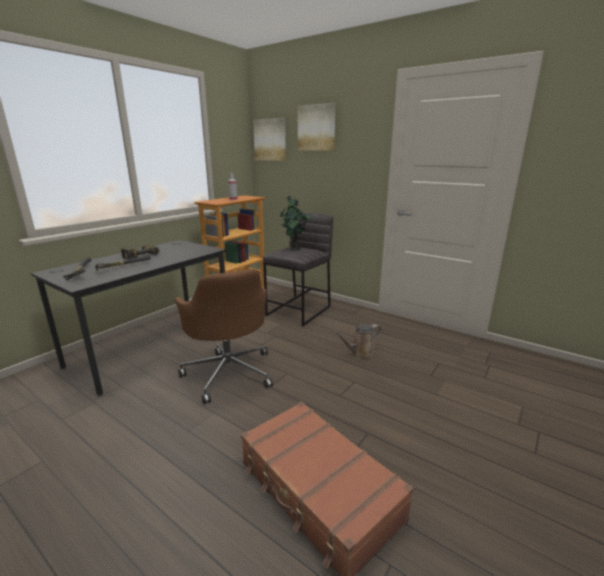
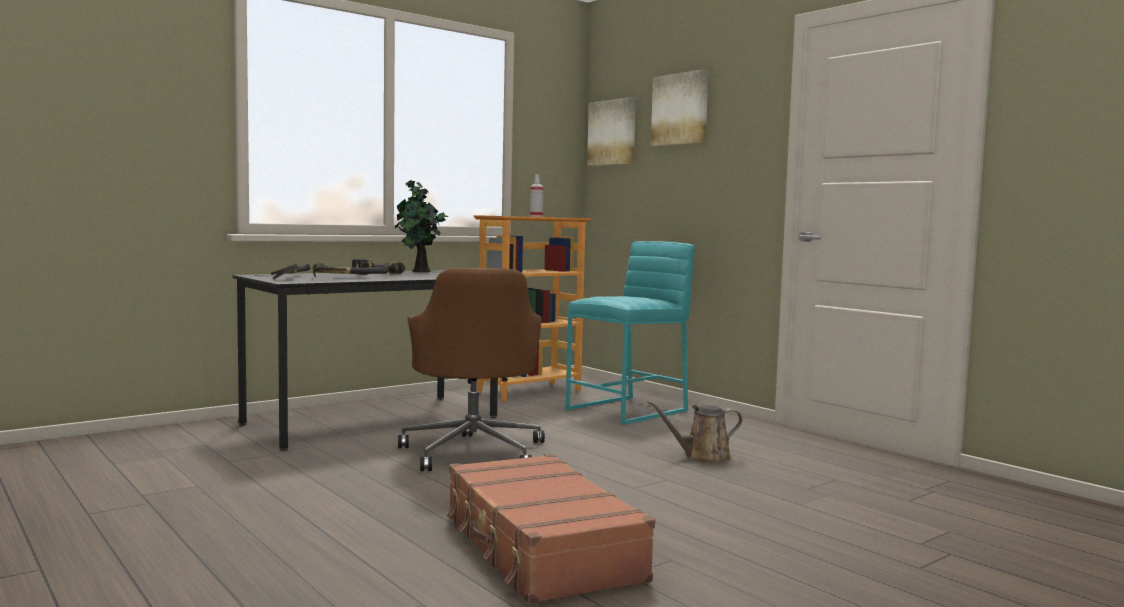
camera: 15 degrees right, 15 degrees down
grey stool [263,212,333,326] -> turquoise stool [566,241,695,425]
potted plant [280,196,311,251] -> potted plant moved to [394,180,448,272]

